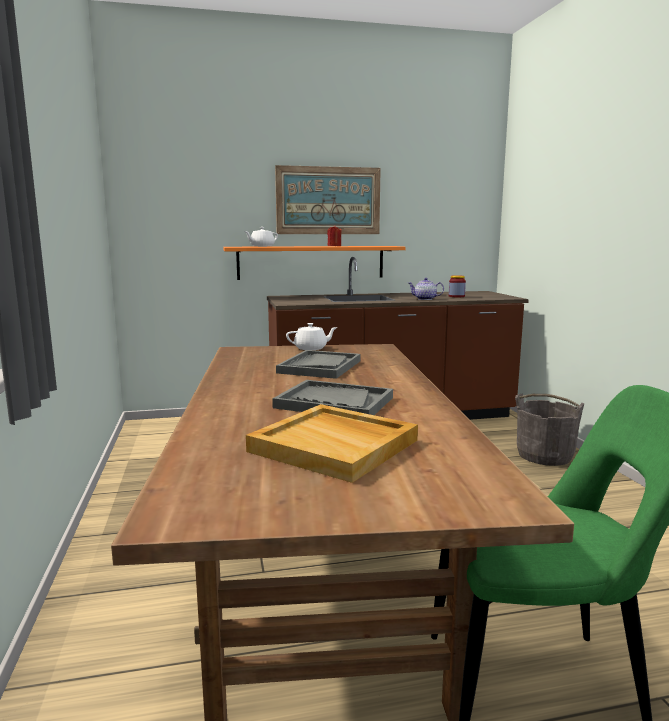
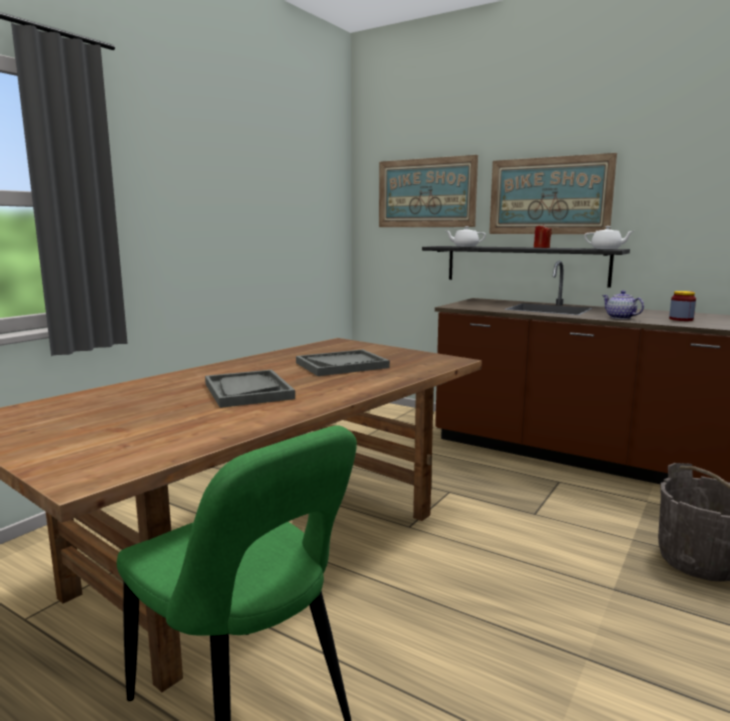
camera: 45 degrees right, 0 degrees up
orange shelf [223,246,406,280] -> black shelf [422,246,630,288]
beige tray [246,404,418,483] -> none
white teapot [286,323,338,350] -> white teapot moved to [584,226,634,249]
none -> picture [379,155,478,227]

